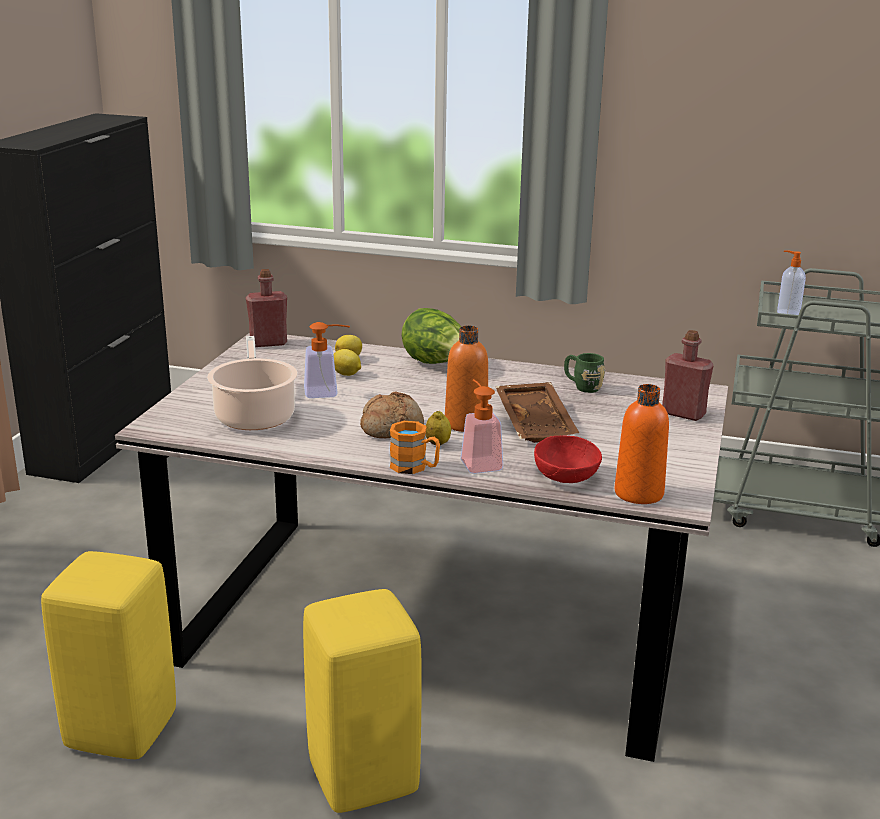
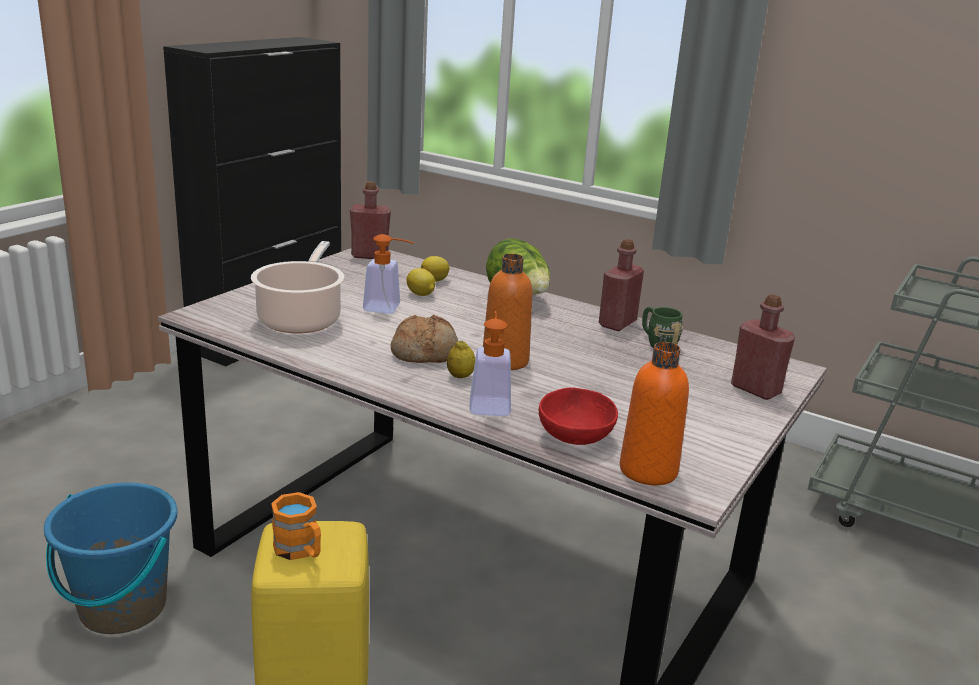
camera: 15 degrees right, 0 degrees up
yellow stool [41,551,176,759] -> blue bucket [44,483,177,634]
orange mug [390,421,440,474] -> orange mug moved to [271,492,321,560]
brown tray [495,382,579,443] -> none
soap dispenser [777,250,806,315] -> none
none -> red bottle [599,239,644,331]

